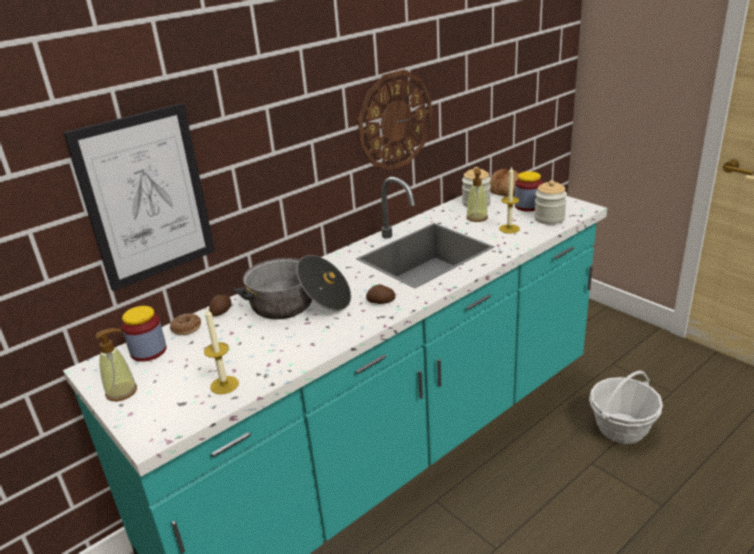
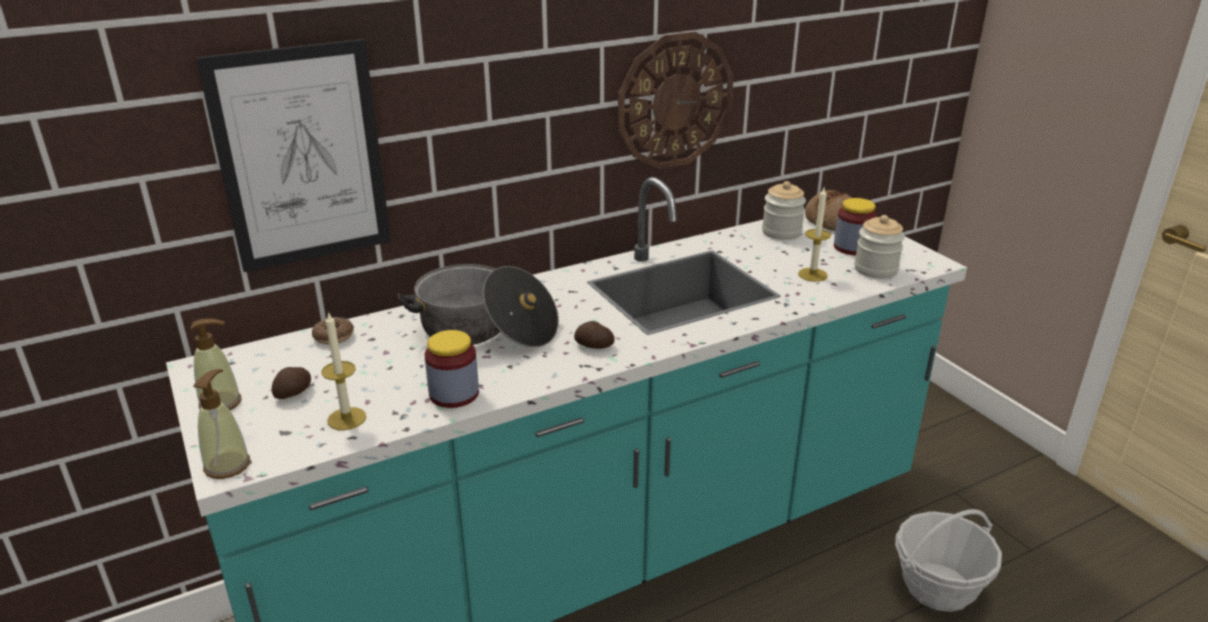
camera: 10 degrees right, 0 degrees up
jar [122,306,167,362] -> jar moved to [424,330,479,408]
potato [209,295,231,316] -> potato moved to [272,367,311,399]
soap dispenser [466,168,488,222] -> soap dispenser moved to [193,369,250,479]

